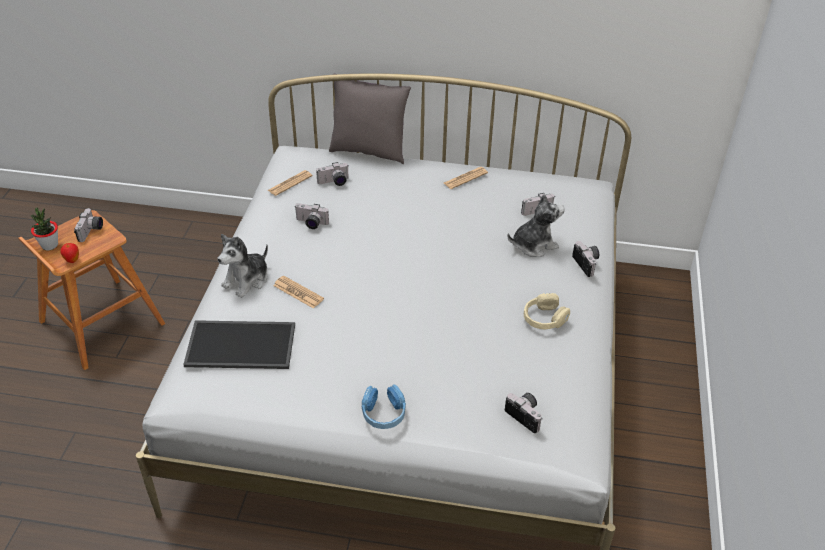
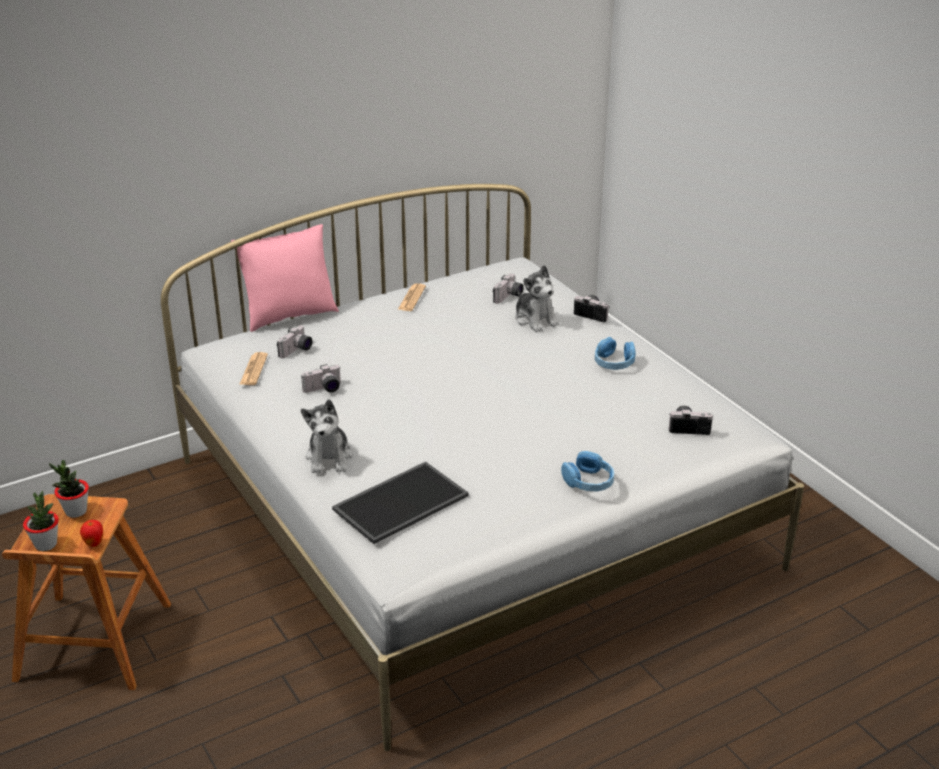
camera: 40 degrees left, 10 degrees down
camera [74,208,103,242] -> potted plant [49,460,89,518]
newspaper [273,276,324,308] -> none
grey pillow [329,74,411,164] -> pink pillow [231,224,339,332]
plush toy [507,194,565,257] -> plush toy turned 120 degrees clockwise [515,265,559,332]
beige headphones [524,293,570,329] -> blue headphones [595,337,636,370]

